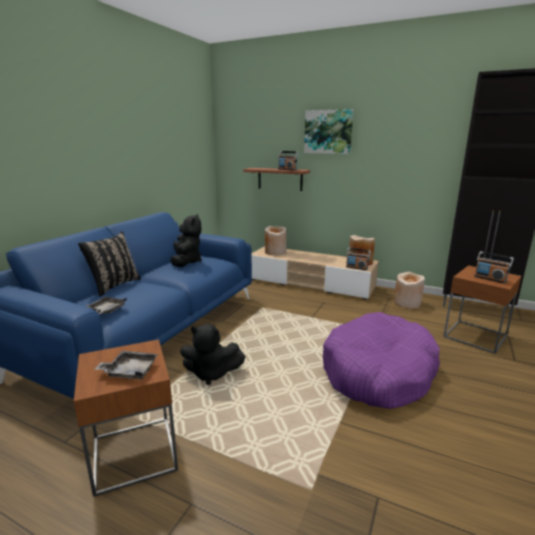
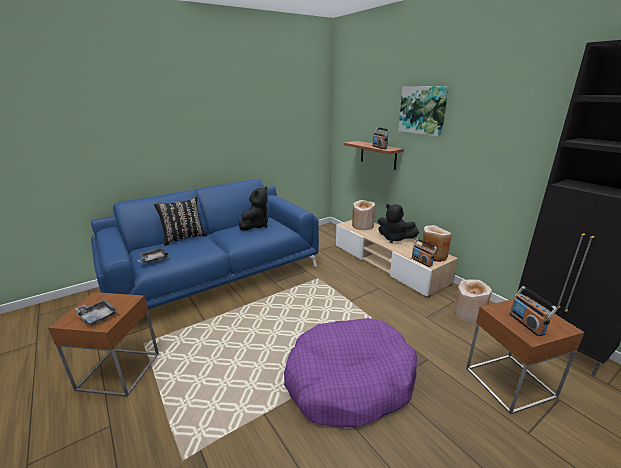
camera: 30 degrees right, 5 degrees up
black plush toy [180,324,246,385] -> black plush toy moved to [378,204,419,243]

